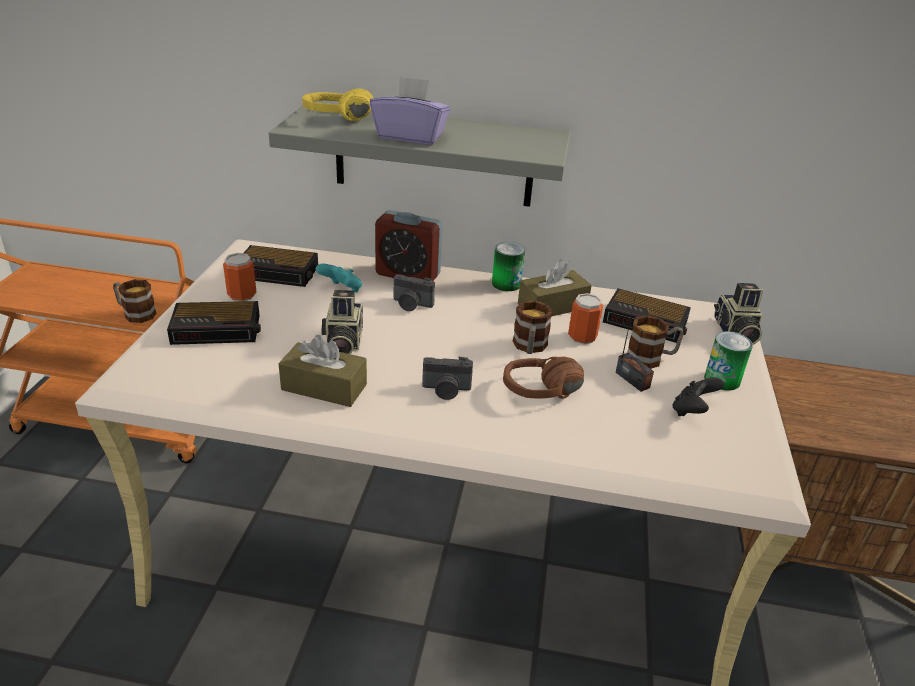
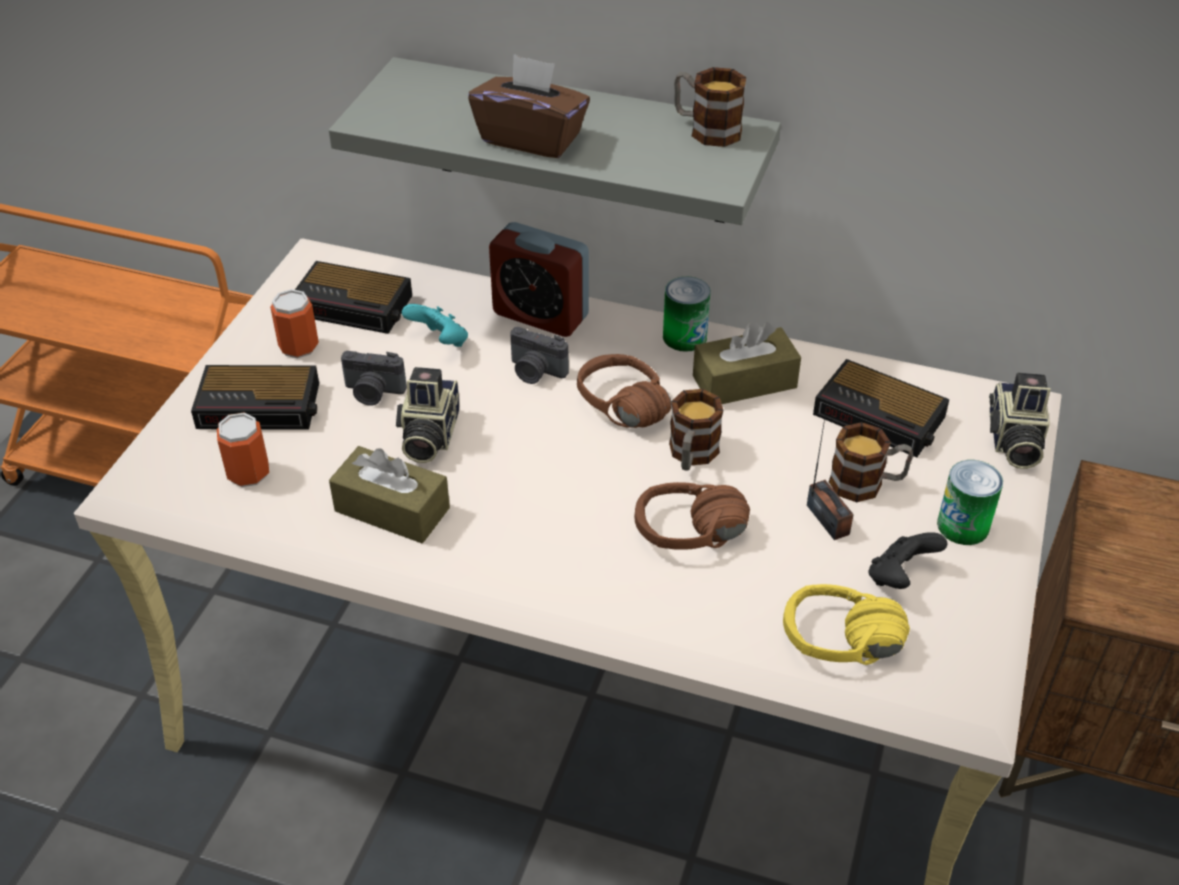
camera: 10 degrees right, 10 degrees up
mug [113,279,156,323] -> mug moved to [674,67,746,147]
yellow headphones [302,88,373,121] -> yellow headphones moved to [783,584,910,665]
purple tissue box [370,76,451,145] -> brown tissue box [468,54,590,158]
camera [422,357,473,400] -> camera moved to [341,351,407,406]
can [568,293,603,344] -> can moved to [217,413,269,487]
none -> brown headphones [577,354,672,428]

